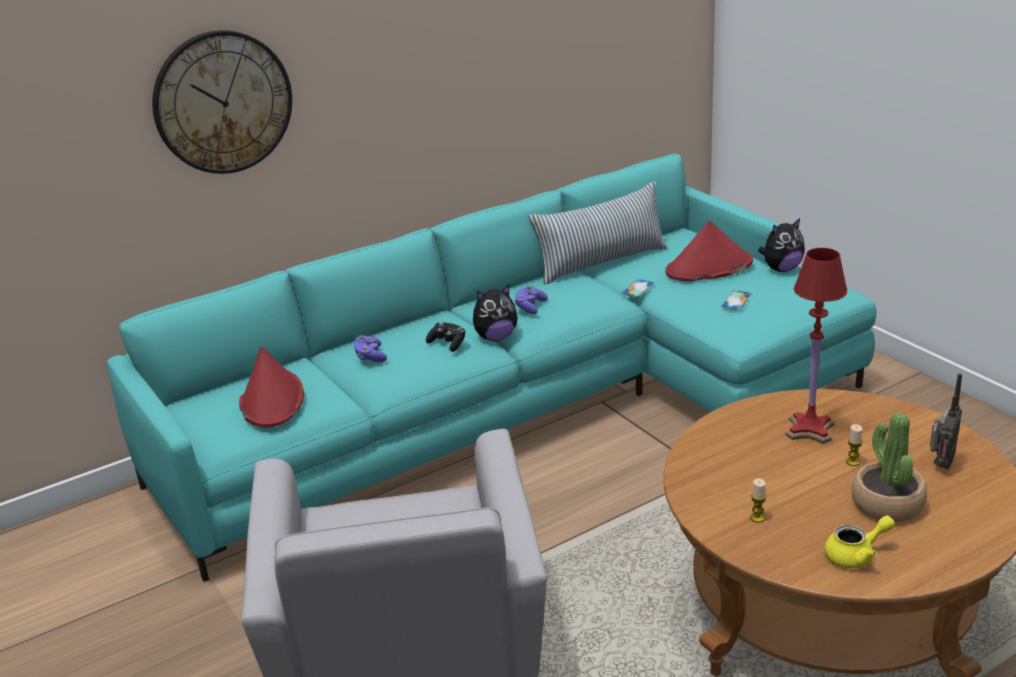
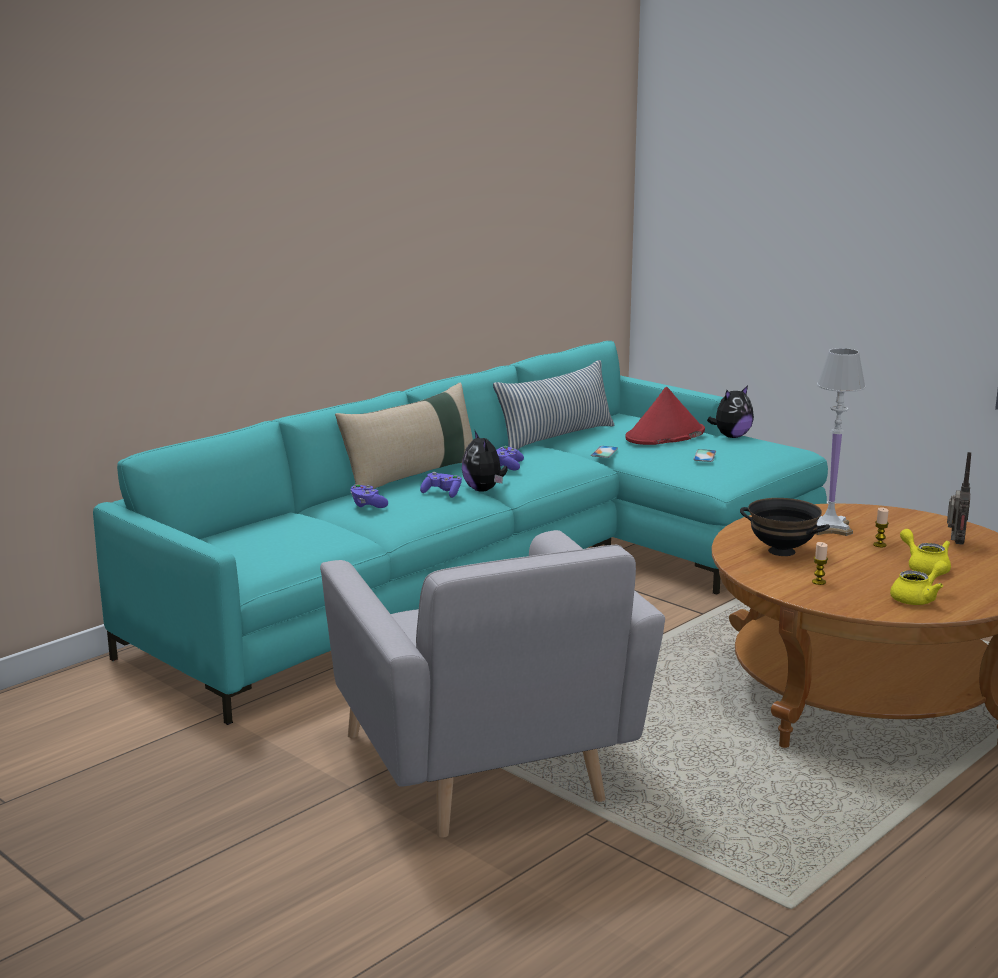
camera: 15 degrees left, 10 degrees down
wall clock [152,30,292,174] -> none
red hat [239,346,304,428] -> none
black game controller [426,322,465,352] -> purple game controller [420,472,462,498]
plush toy [473,285,518,341] -> plush toy turned 105 degrees clockwise [462,431,508,492]
red table lamp [785,248,848,444] -> white table lamp [815,348,866,536]
potted plant [852,413,927,522] -> yellow teapot [900,529,951,575]
none -> beige pillow [335,383,473,489]
none -> black bowl [740,498,830,556]

